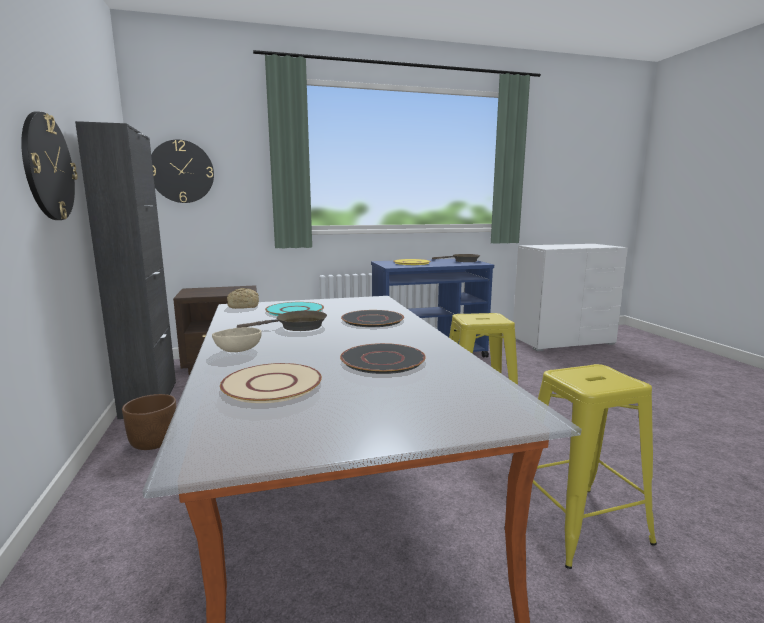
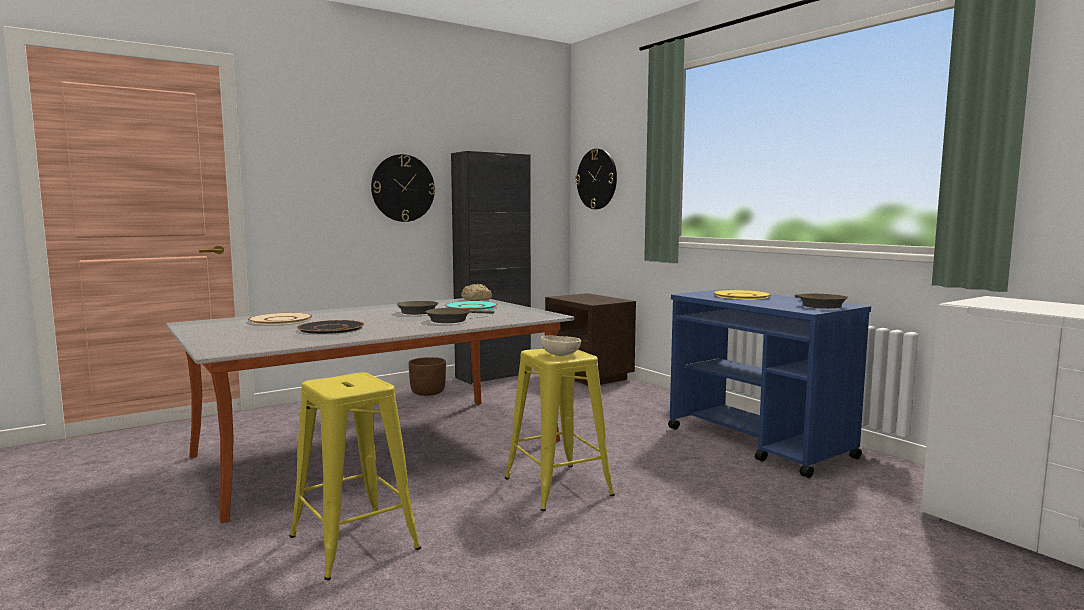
camera: 70 degrees right, 5 degrees down
beige bowl [212,327,262,352] -> beige bowl moved to [541,335,581,356]
black plate [341,310,404,327] -> brown frying pan [425,308,494,323]

